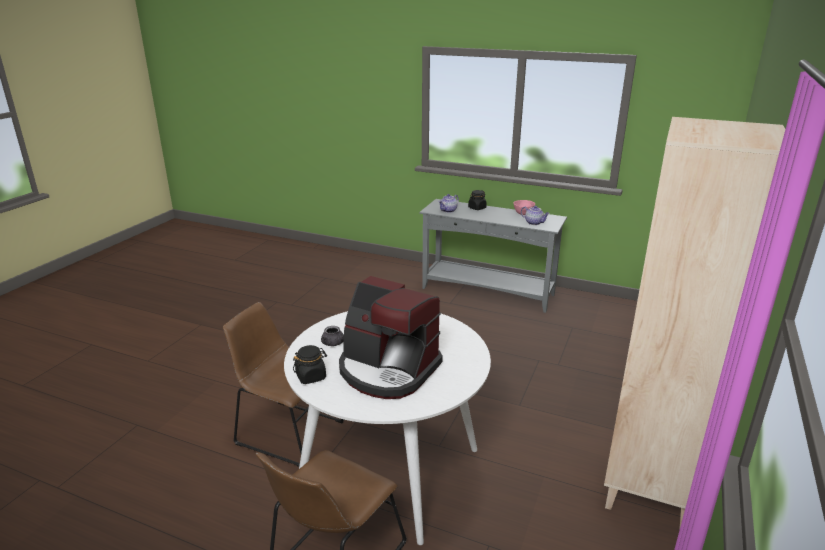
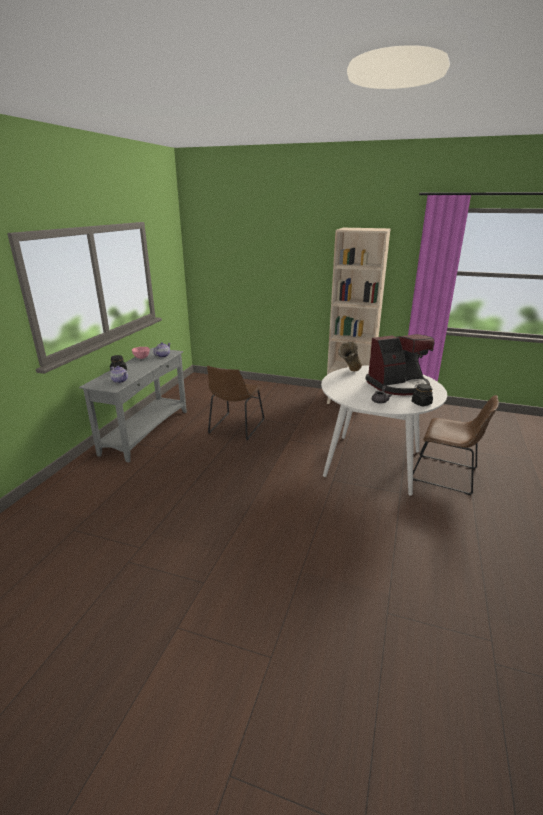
camera: 95 degrees left, 0 degrees up
brown chair [223,302,344,467] -> brown chair moved to [207,366,264,441]
coffee machine [339,276,443,399] -> coffee machine turned 45 degrees clockwise [365,334,434,395]
none -> beige vase [338,341,362,372]

